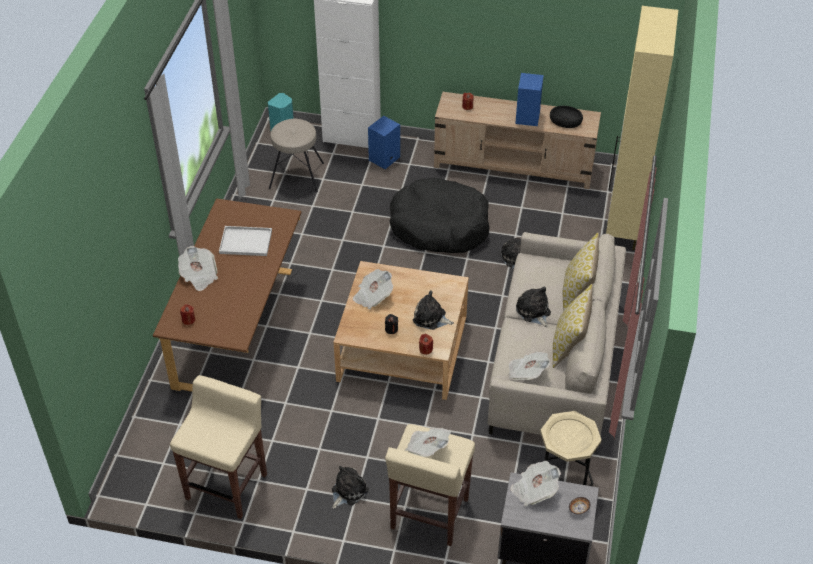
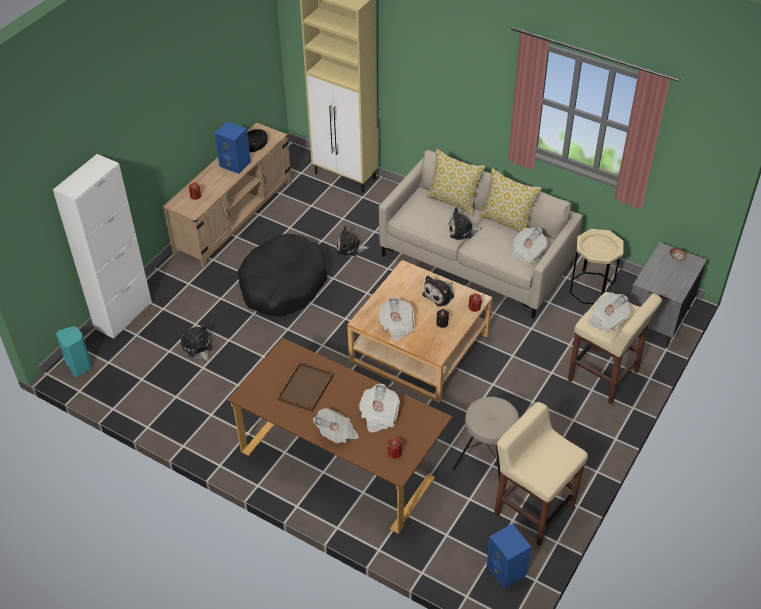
camera: 70 degrees left, 0 degrees up
white tray [219,226,272,256] -> brown tray [278,362,334,412]
beige stool [269,119,324,192] -> beige stool moved to [453,397,519,480]
plush toy [332,466,369,509] -> plush toy moved to [181,325,213,361]
blue speaker [368,116,400,169] -> blue speaker moved to [487,524,531,588]
newspaper [510,461,561,506] -> newspaper moved to [359,384,400,433]

